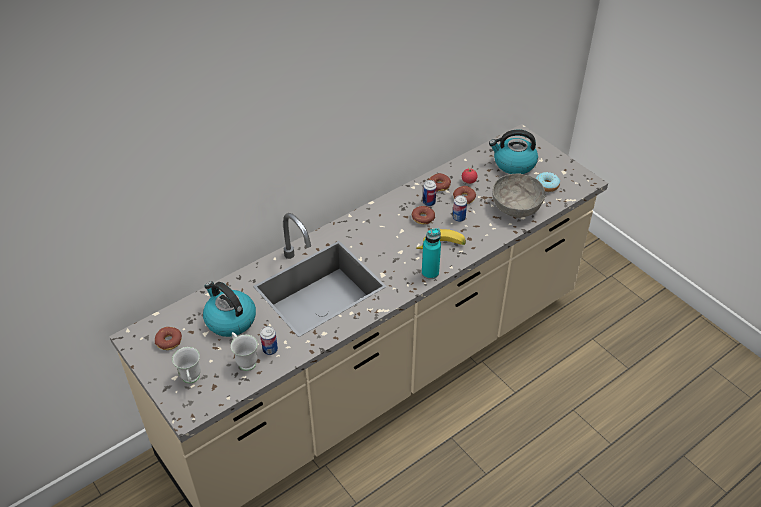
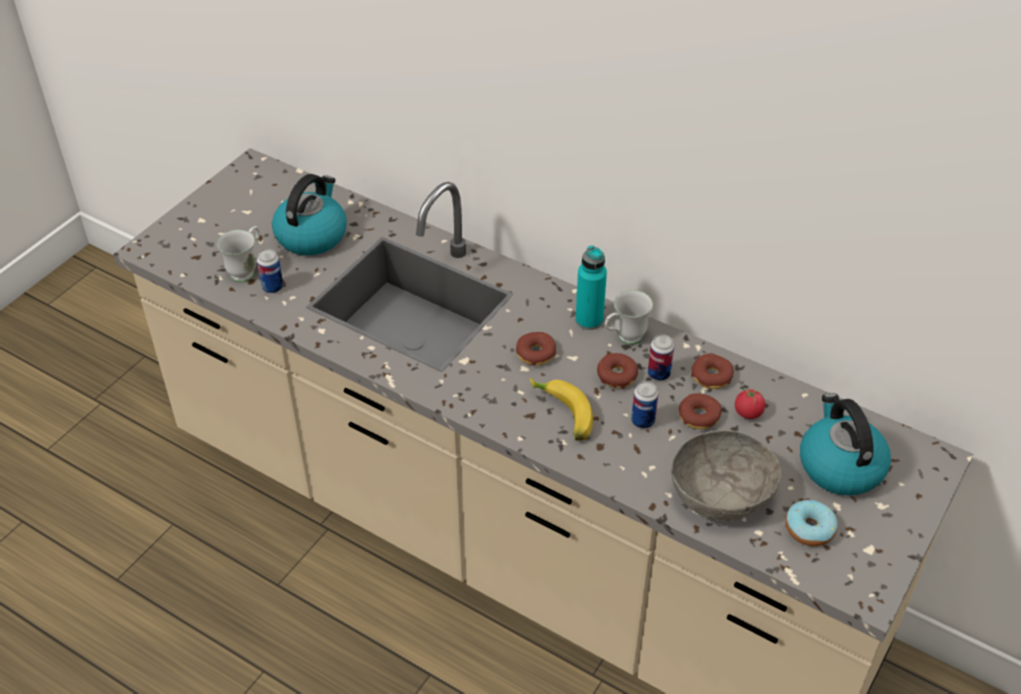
camera: 70 degrees right, 0 degrees up
donut [155,327,182,350] -> donut moved to [516,332,556,365]
white mug [172,347,201,383] -> white mug moved to [605,290,653,345]
turquoise bottle [422,228,441,279] -> turquoise bottle moved to [575,245,607,330]

